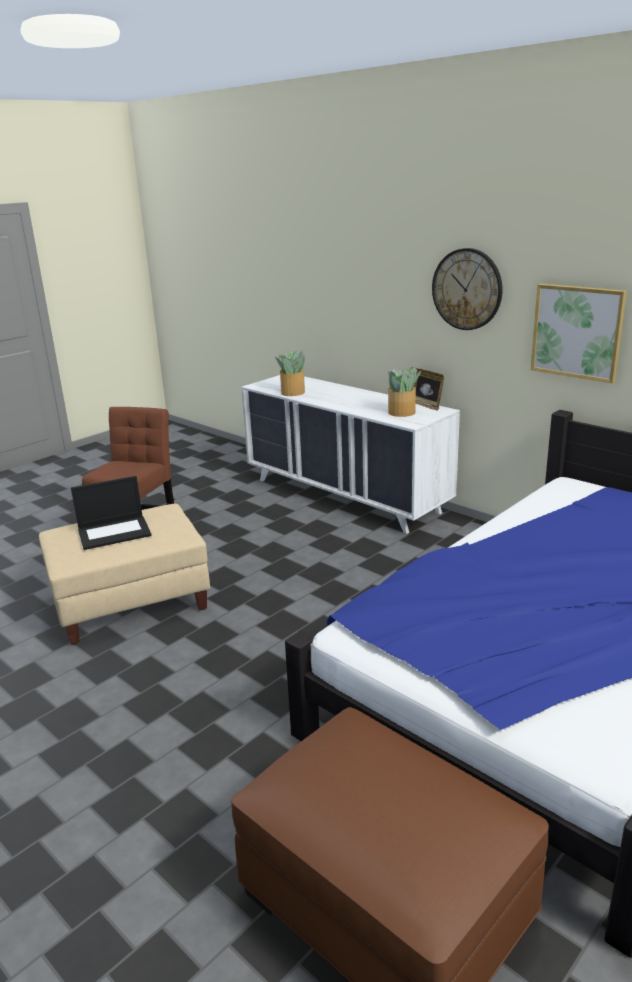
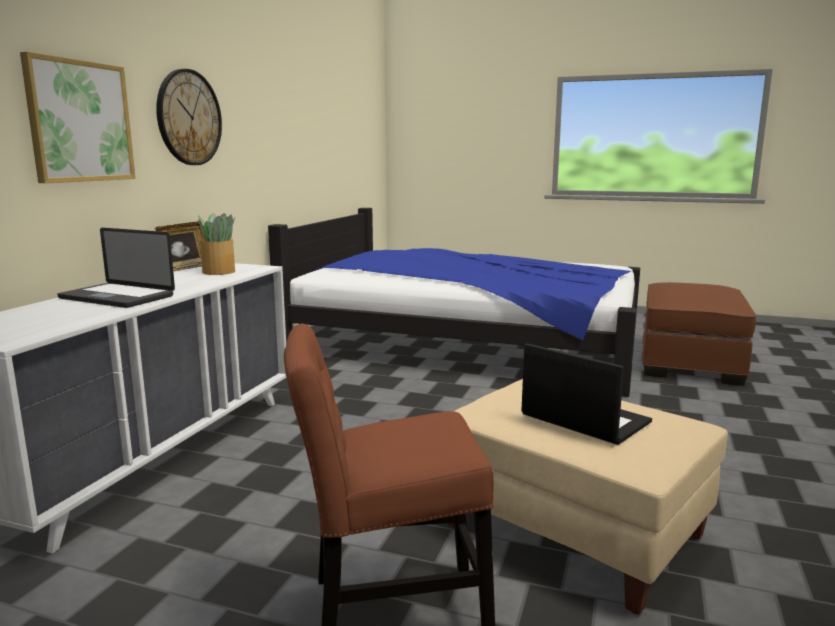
camera: 115 degrees left, 10 degrees down
potted plant [275,350,305,396] -> none
picture [531,284,627,383] -> picture moved to [20,52,136,183]
none -> laptop [57,228,175,308]

